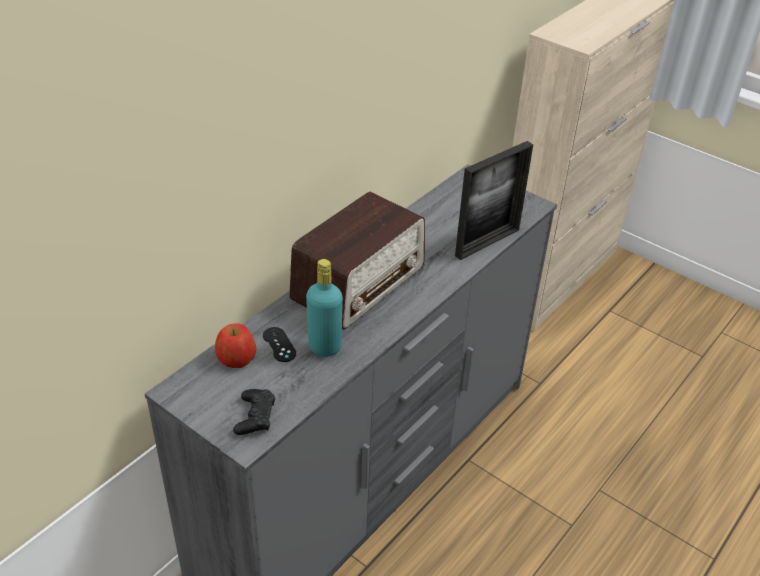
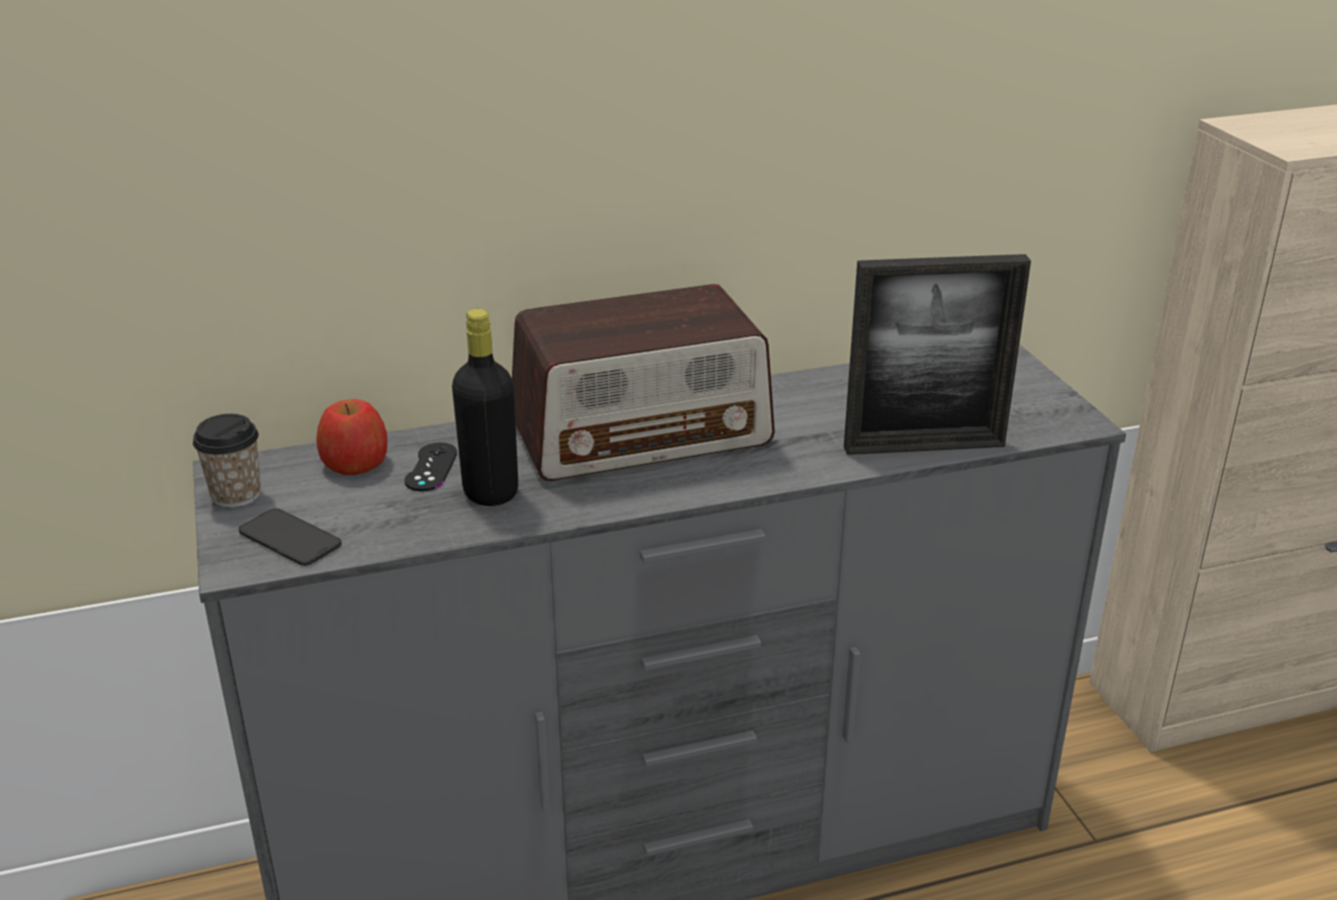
camera: 35 degrees right, 10 degrees down
black game controller [233,389,275,435] -> phone [238,508,342,566]
turquoise bottle [306,259,343,357] -> black bottle [452,309,518,506]
none -> cup [193,414,261,508]

